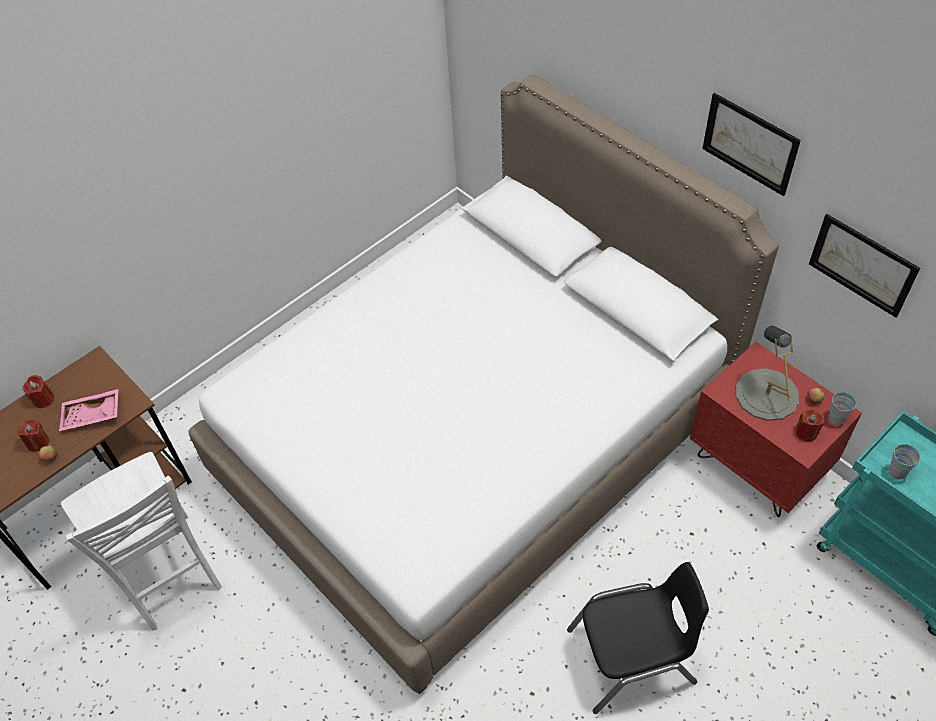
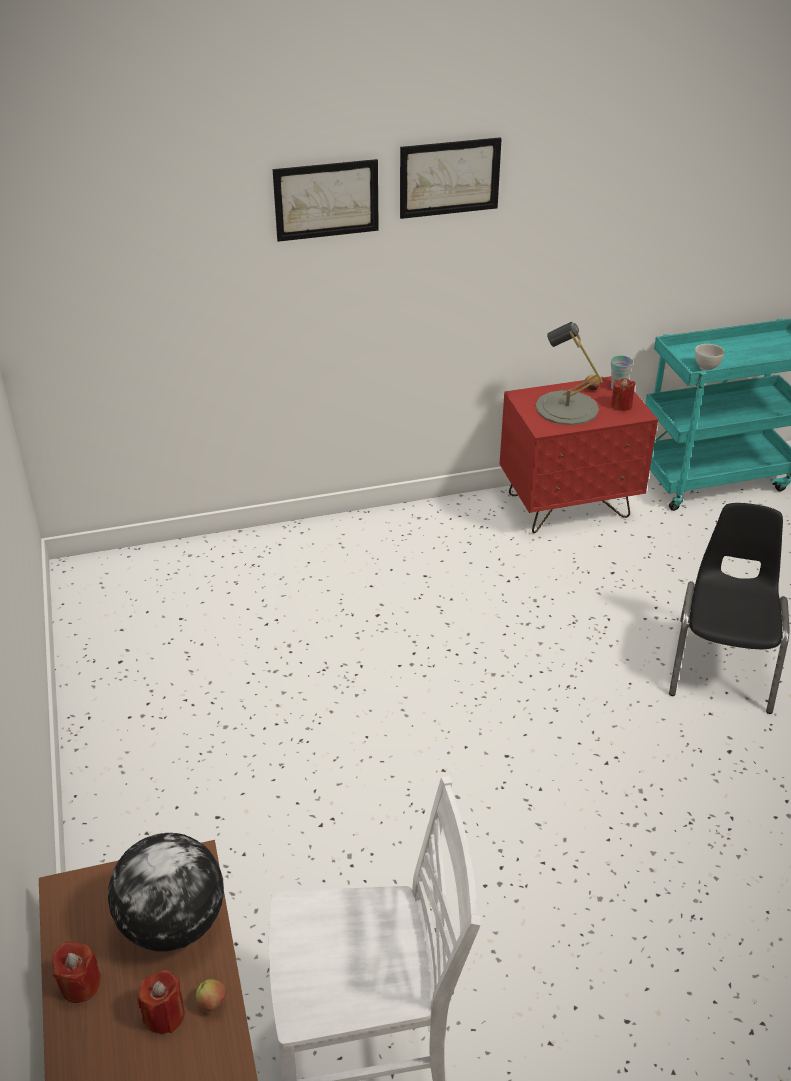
camera: 65 degrees left, 15 degrees down
pink tray [59,389,119,431] -> globe [108,833,224,952]
white bed [188,75,779,694] -> none
picture [809,214,920,318] -> picture moved to [272,159,379,242]
cup [888,444,920,480] -> white bowl [695,344,725,371]

